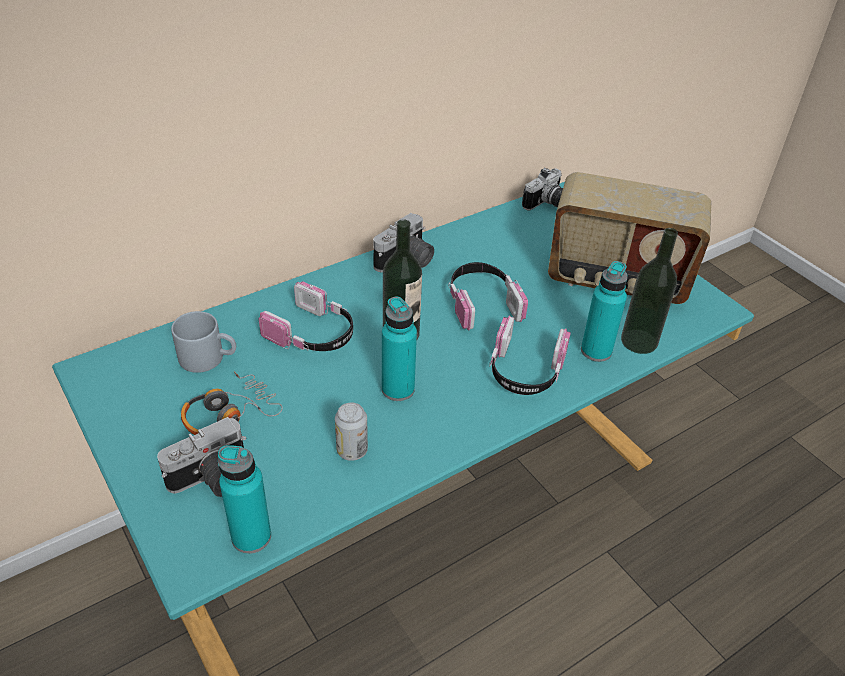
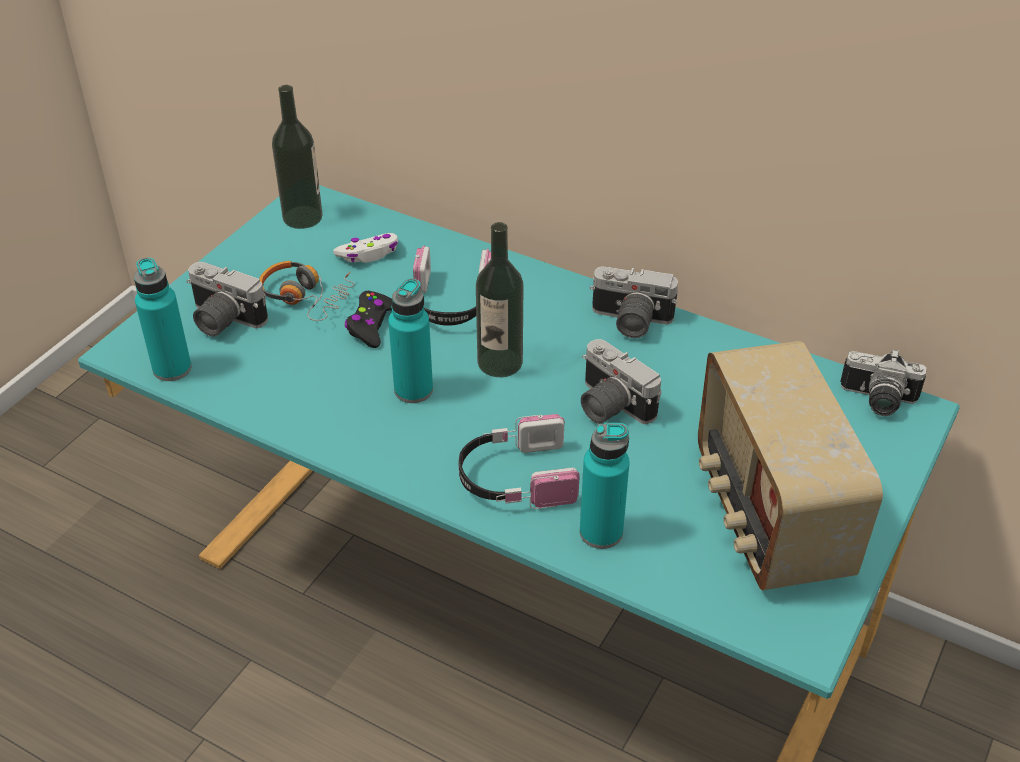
camera: 65 degrees right, 0 degrees up
grey mug [171,311,236,373] -> white game controller [333,233,398,263]
can [335,403,368,461] -> none
headphones [449,262,528,330] -> camera [581,339,661,424]
bottle [621,228,678,354] -> bottle moved to [272,85,323,229]
none -> black game controller [345,291,392,348]

